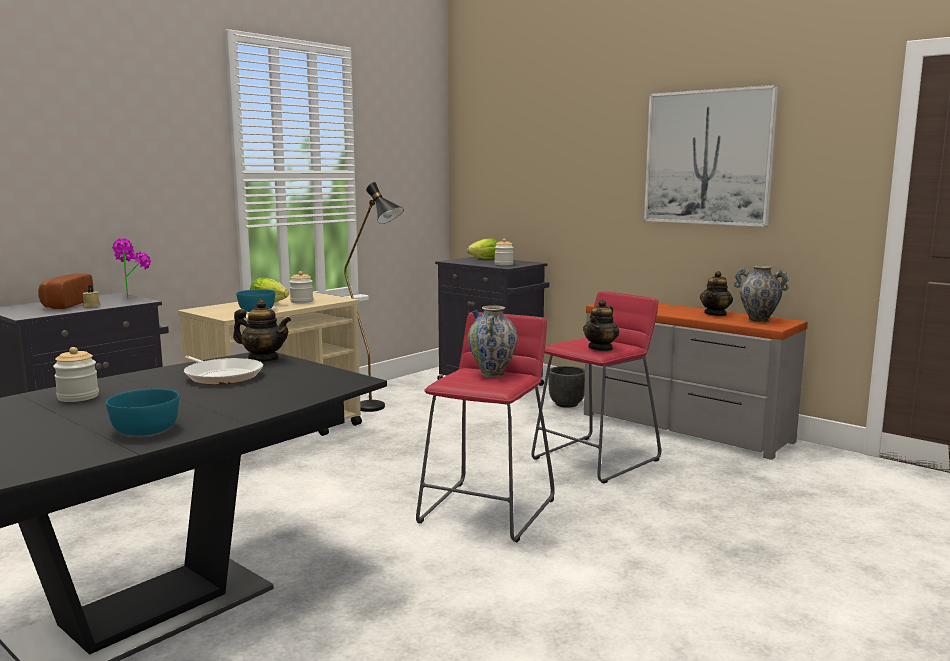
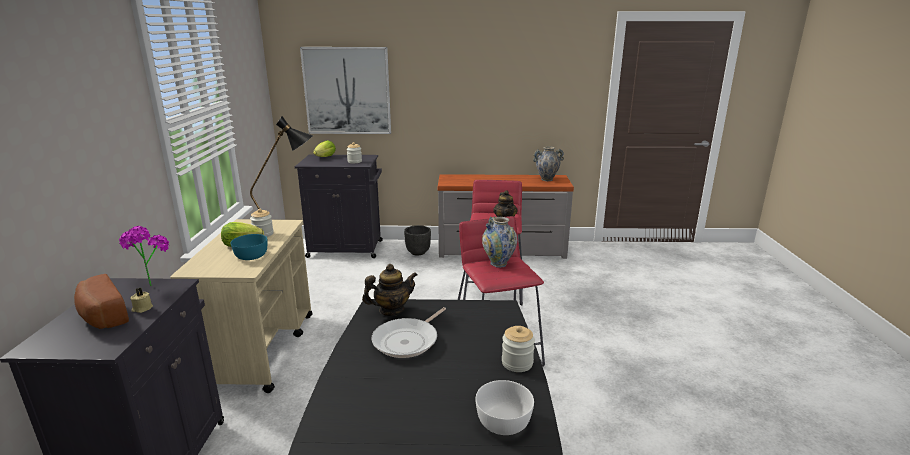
camera: 40 degrees left, 10 degrees up
jar [53,347,99,402] -> jar moved to [502,326,535,372]
turquoise bowl [106,389,179,436] -> white bowl [475,380,534,435]
frying pan [184,356,263,385] -> frying pan turned 120 degrees clockwise [371,307,446,358]
picture [644,85,779,227] -> picture moved to [300,47,391,134]
teapot [700,271,733,316] -> none

